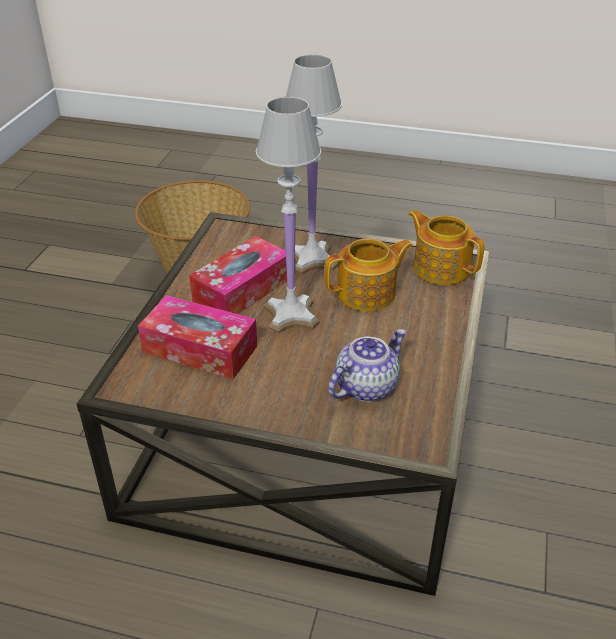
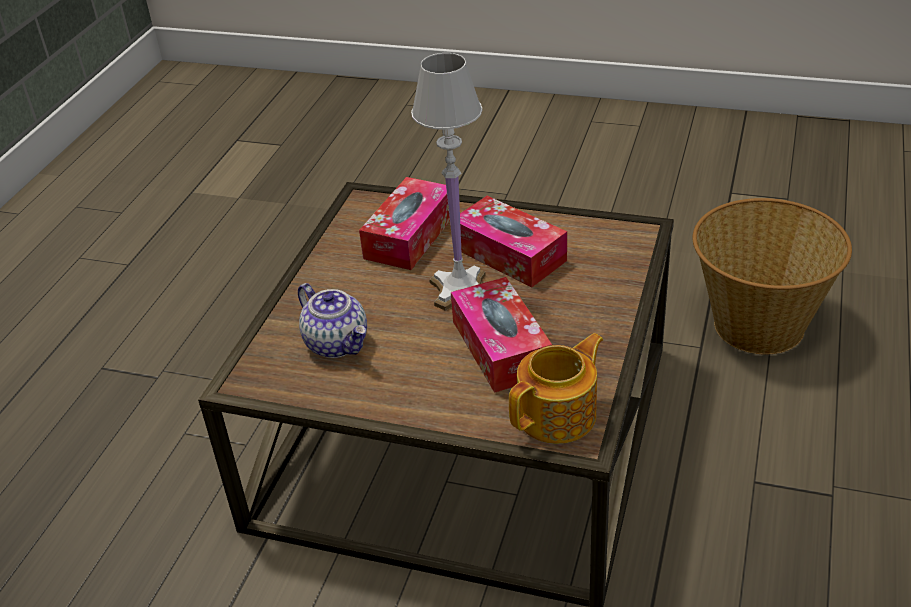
camera: 95 degrees right, 0 degrees up
white table lamp [286,54,342,275] -> none
teapot [325,238,413,311] -> tissue box [451,277,552,393]

